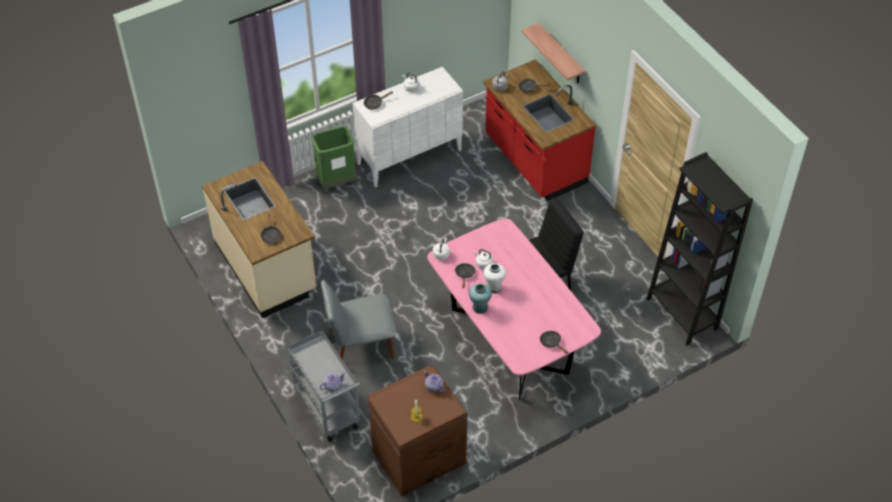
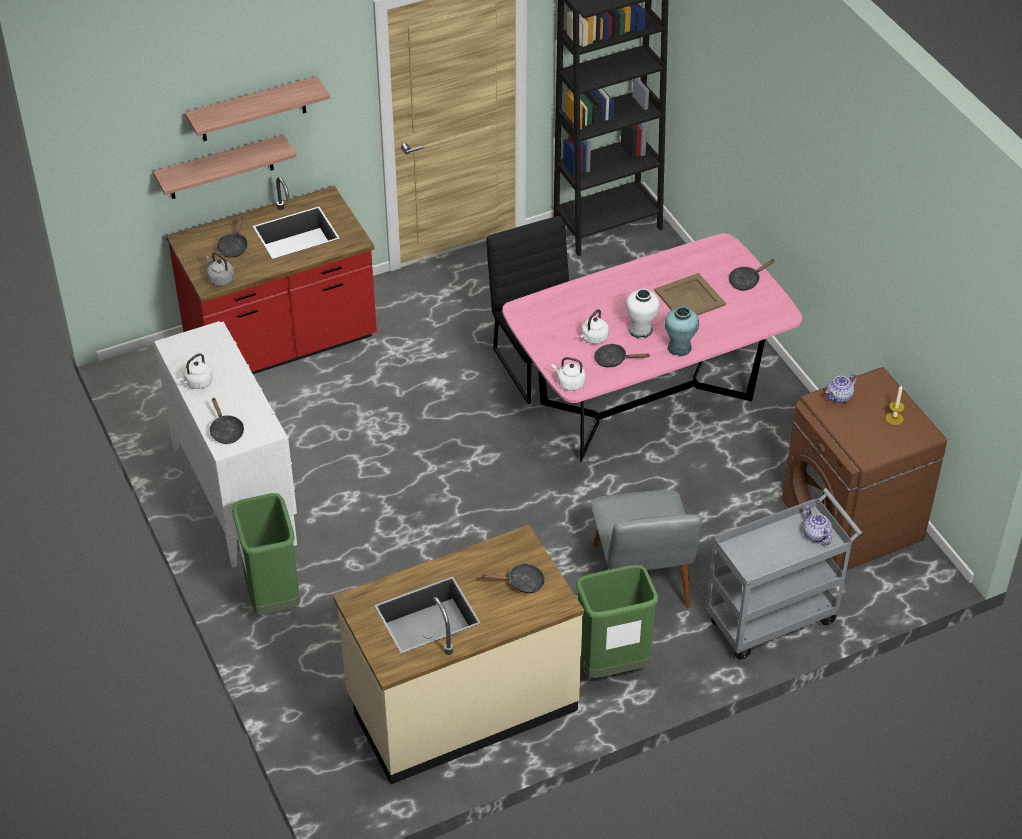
camera: 85 degrees left, 5 degrees down
none -> shelf [185,76,330,141]
none -> green trash can [576,565,658,678]
none -> beige tray [654,273,726,316]

